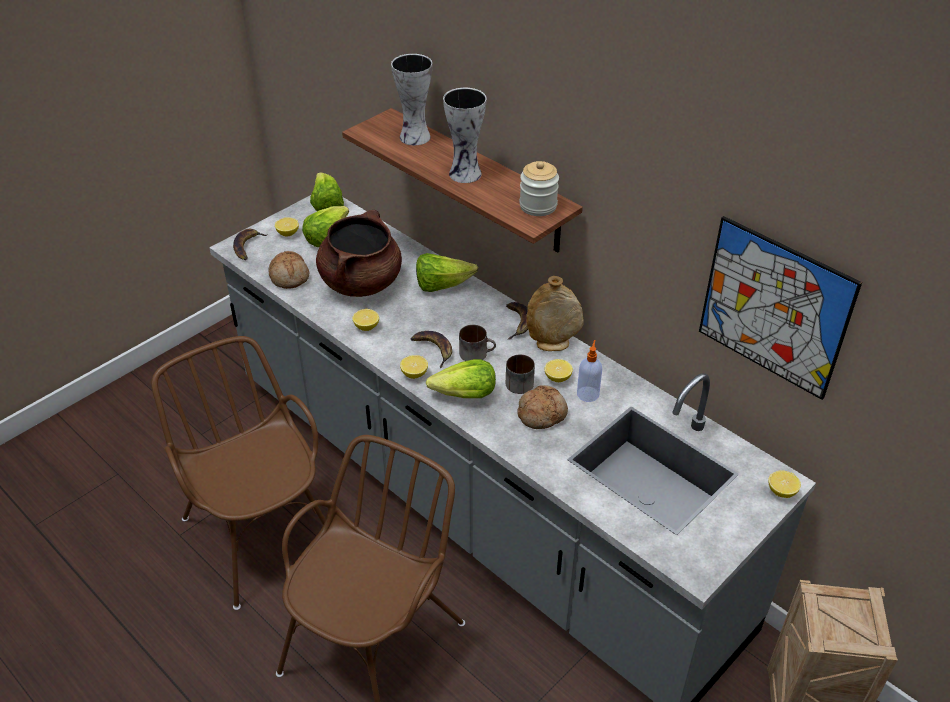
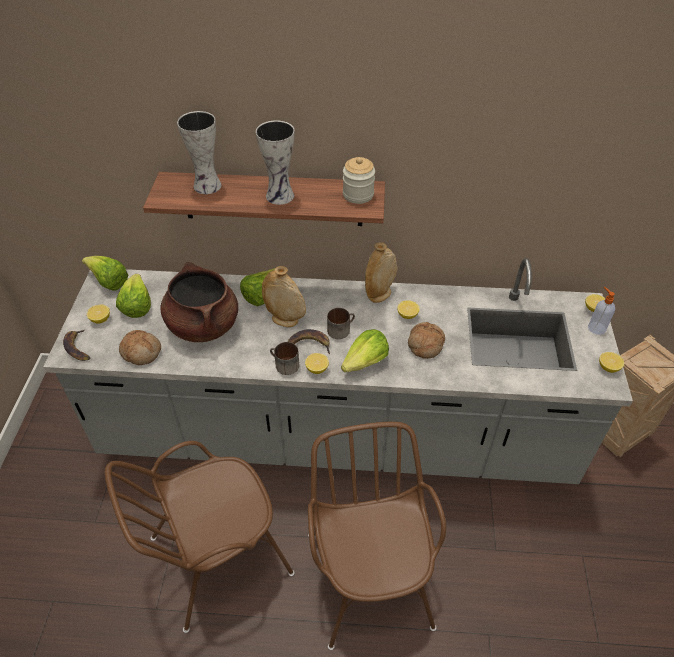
camera: 40 degrees left, 5 degrees up
brown chair [151,336,326,610] -> brown chair turned 45 degrees counterclockwise [105,441,295,633]
lemon [353,309,379,331] -> lemon moved to [599,352,624,373]
banana [506,302,528,340] -> none
mug [506,354,535,394] -> mug moved to [270,342,299,375]
soap dispenser [577,340,602,402] -> soap dispenser moved to [588,287,615,335]
picture [699,216,862,400] -> none
none -> beige vase [262,266,306,327]

